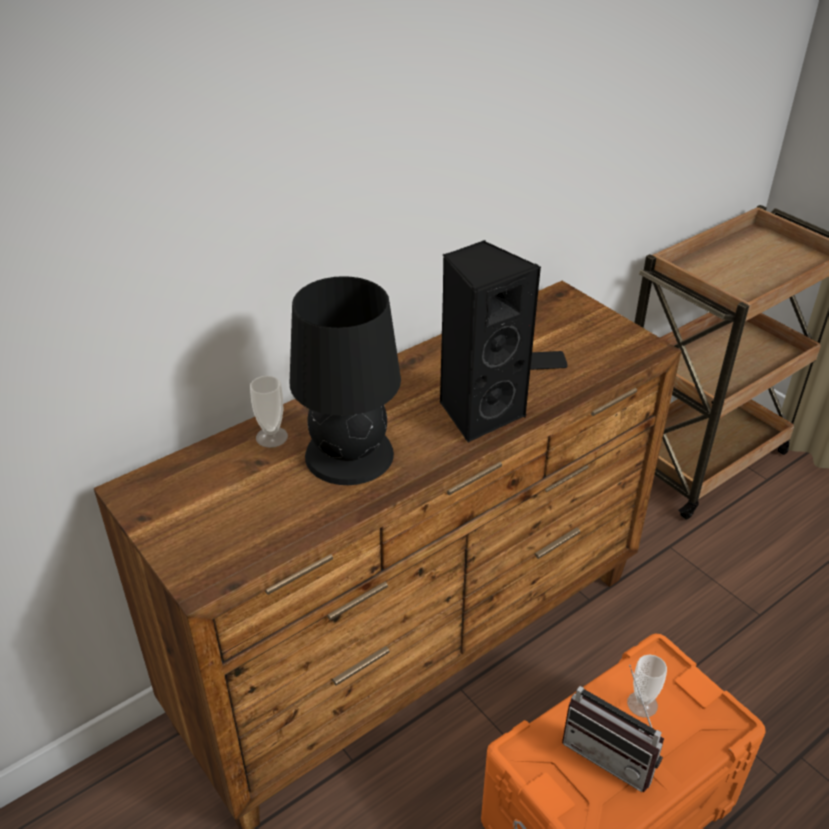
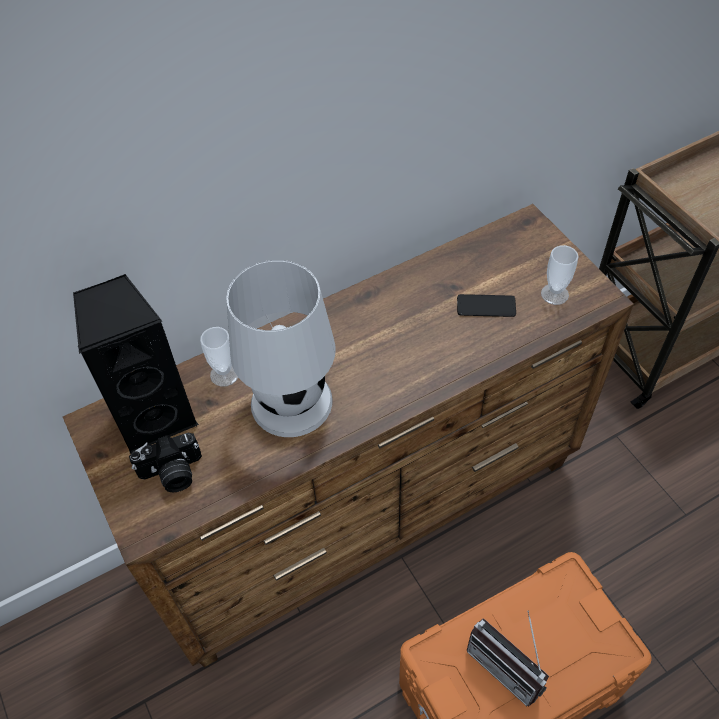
camera: 10 degrees right, 15 degrees up
black table lamp [290,276,401,485] -> white table lamp [226,260,336,437]
black speaker [439,240,541,442] -> black speaker moved to [73,274,199,454]
cup [627,655,667,718] -> cup moved to [541,245,578,305]
none -> camera [129,433,202,492]

